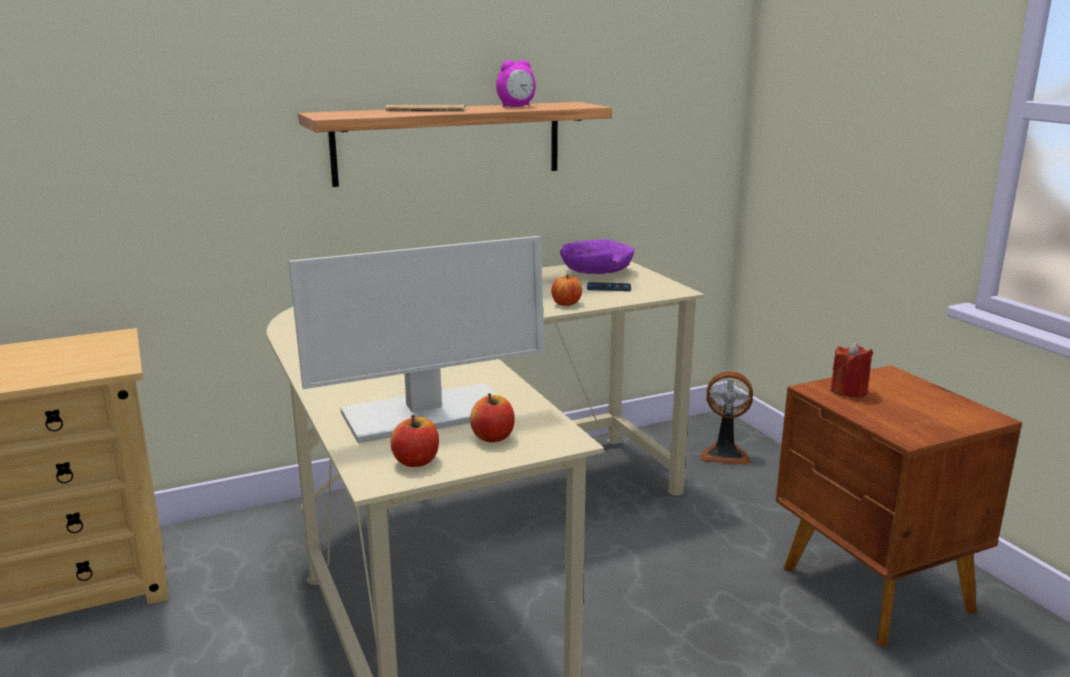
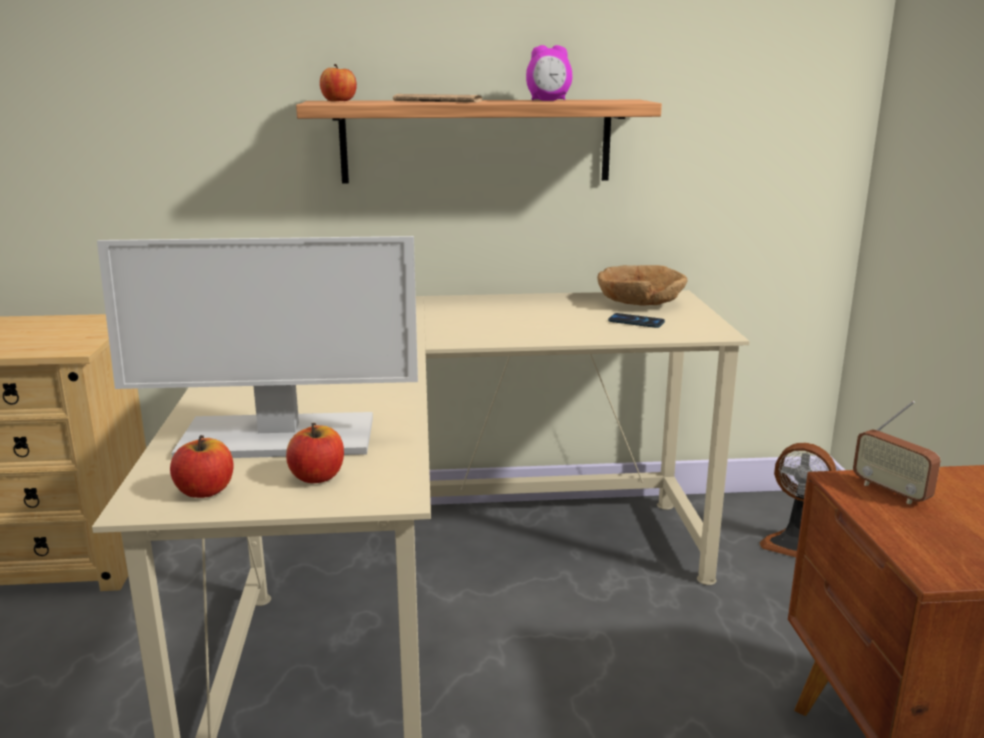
camera: 20 degrees right, 0 degrees up
apple [551,275,582,306] -> apple moved to [320,64,357,101]
purple bowl [560,239,634,274] -> brown bowl [597,265,687,306]
red candle [831,342,873,398] -> radio [853,401,941,504]

